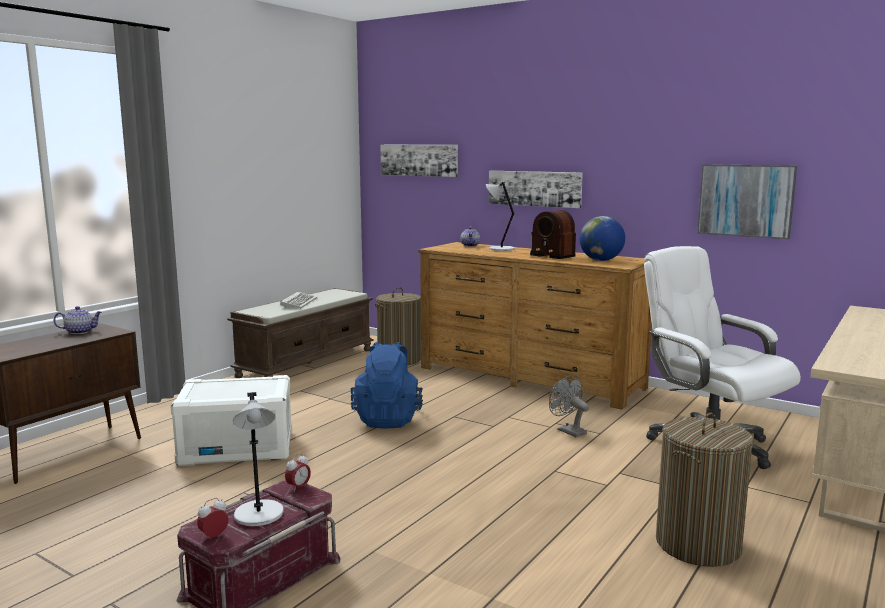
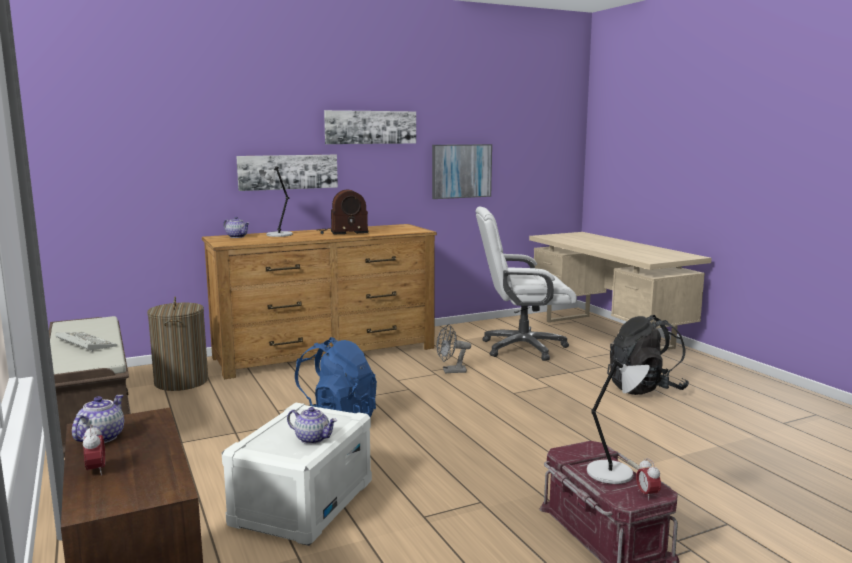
camera: 60 degrees left, 0 degrees up
alarm clock [285,453,311,493] -> alarm clock moved to [83,424,105,476]
picture [381,144,458,177] -> picture moved to [324,110,416,144]
globe [580,216,625,261] -> none
laundry basket [656,412,753,567] -> black backpack [607,315,689,395]
none -> teapot [287,407,337,444]

